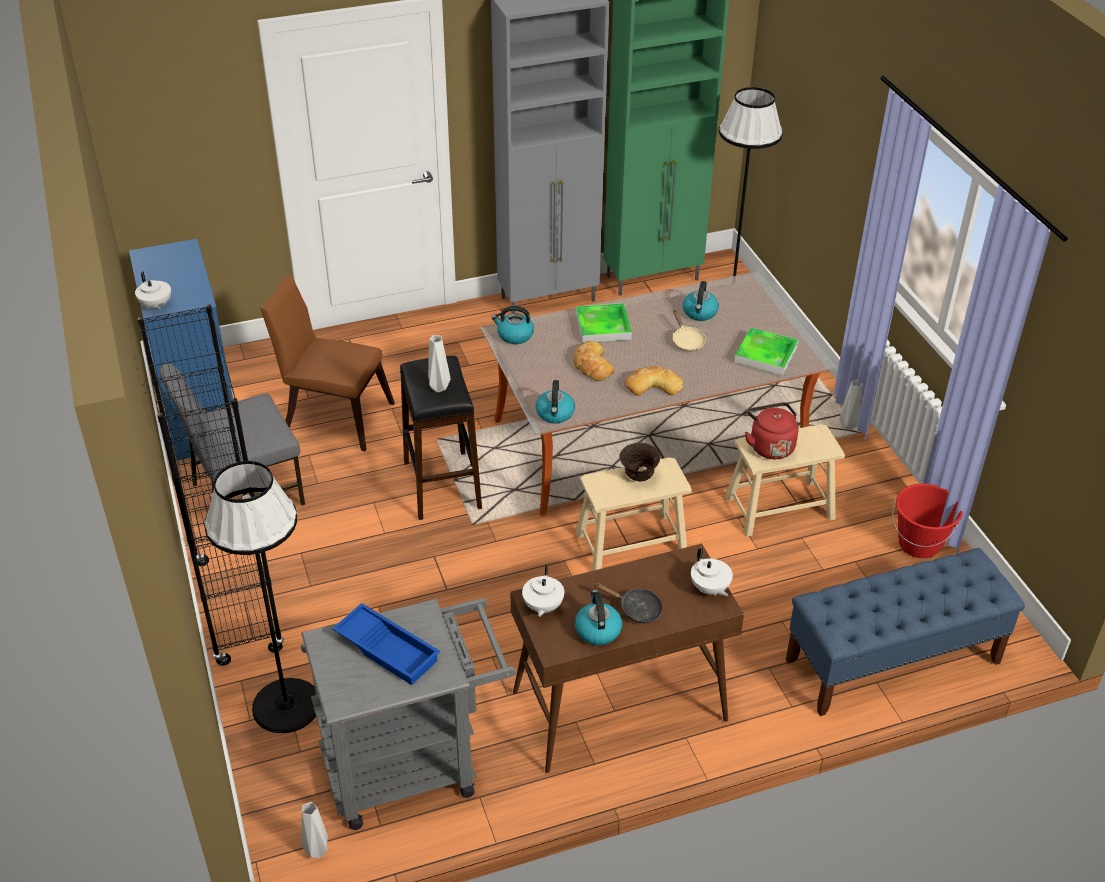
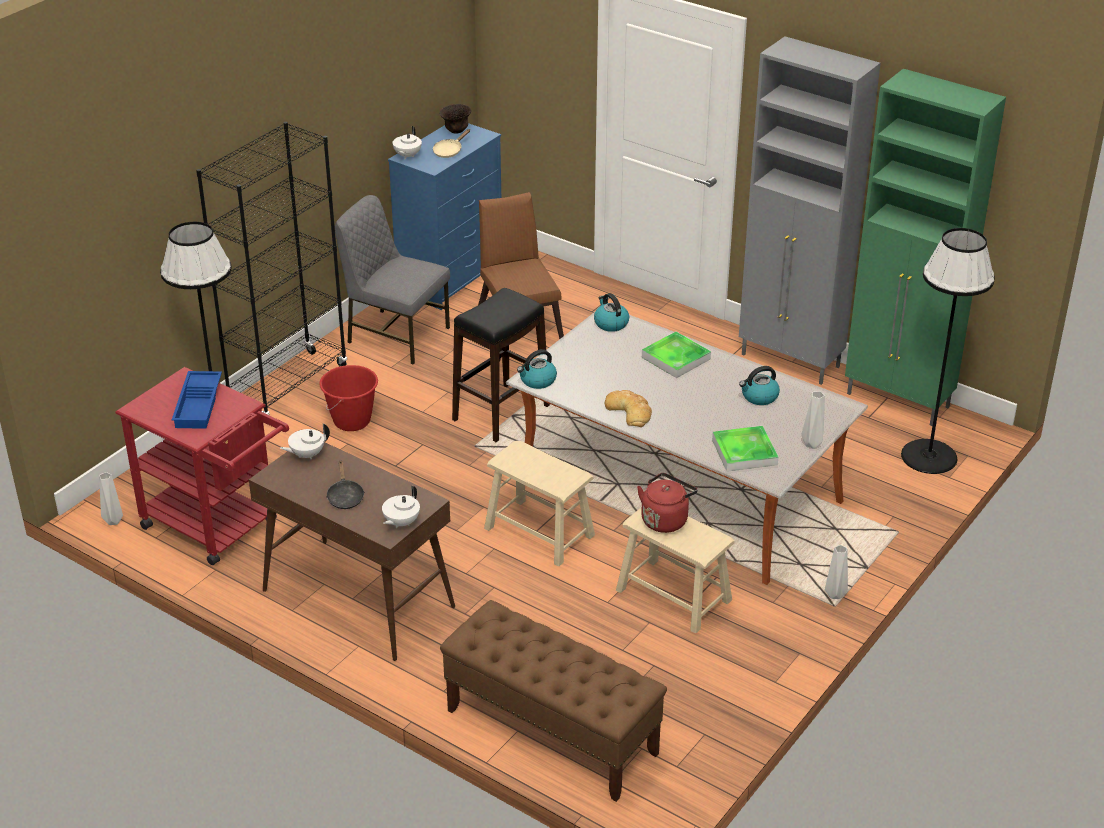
camera: 55 degrees right, 5 degrees down
grey cart [301,598,515,830] -> red cart [115,367,289,565]
grey vase [428,335,451,392] -> grey vase moved to [801,391,825,449]
bread [574,341,614,381] -> none
kettle [575,590,622,645] -> none
brown bowl [620,443,660,482] -> brown bowl moved to [439,104,471,134]
beige frying pan [672,310,706,352] -> beige frying pan moved to [433,129,470,158]
blue bench [786,548,1025,716] -> brown bench [440,600,667,802]
red bucket [892,483,963,558] -> red bucket moved to [319,365,378,431]

